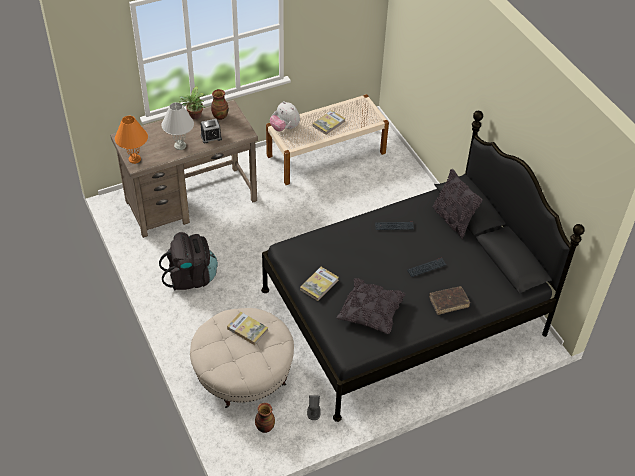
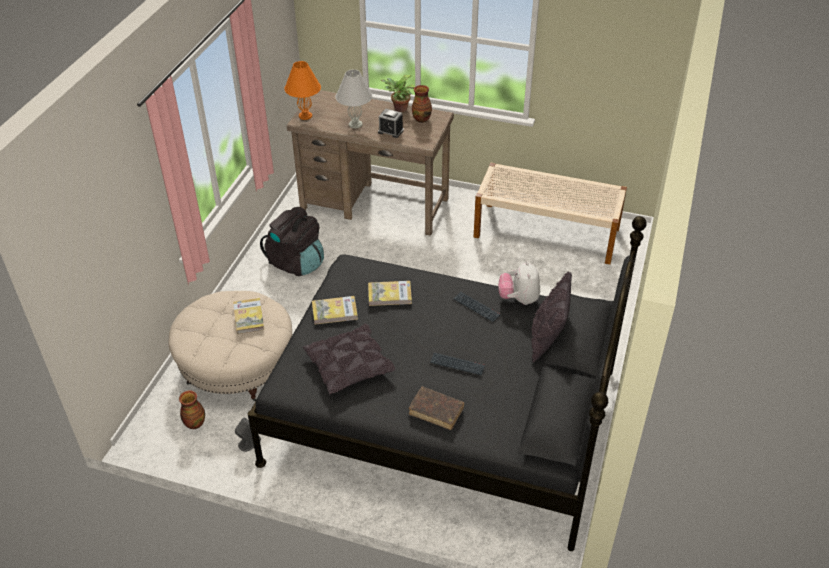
camera: 45 degrees right, 5 degrees down
plush toy [270,101,300,131] -> plush toy moved to [498,261,540,305]
book [313,110,345,135] -> book moved to [368,281,412,306]

